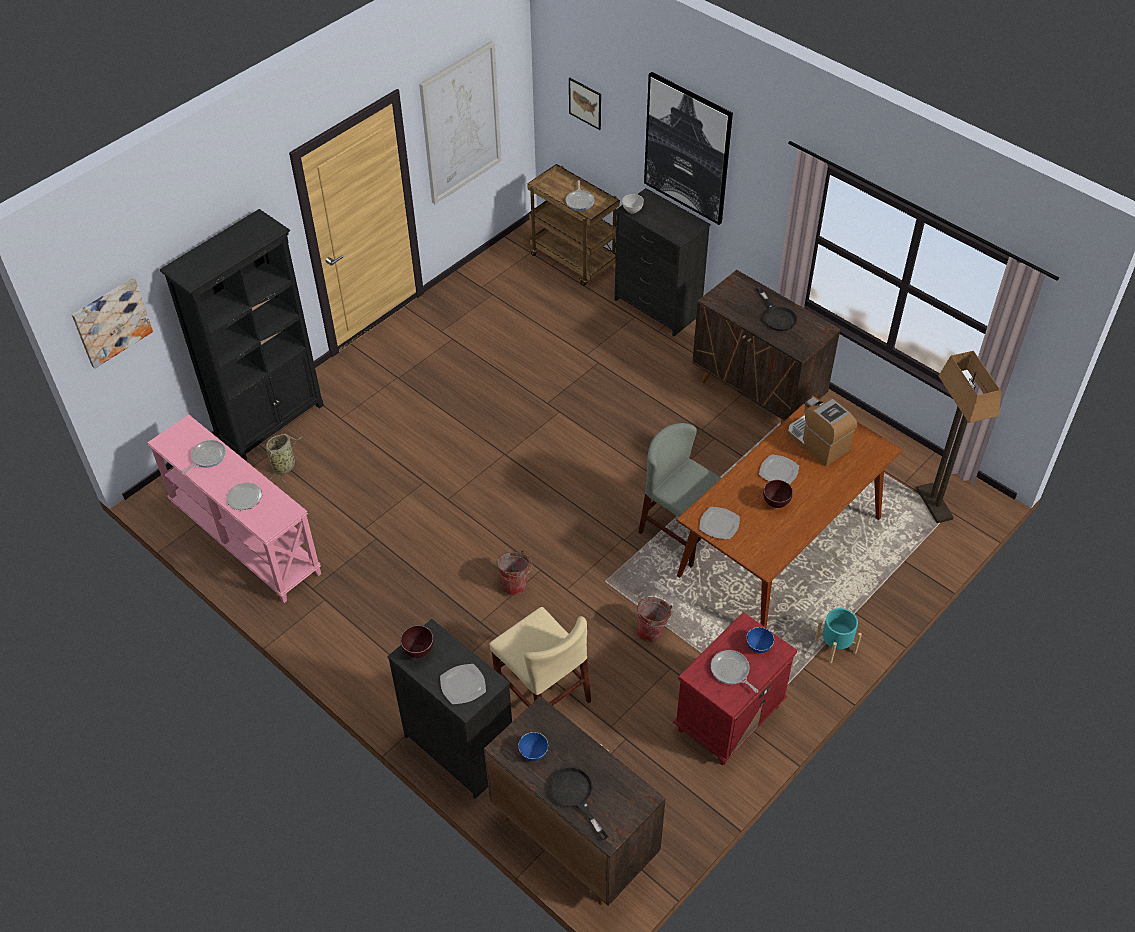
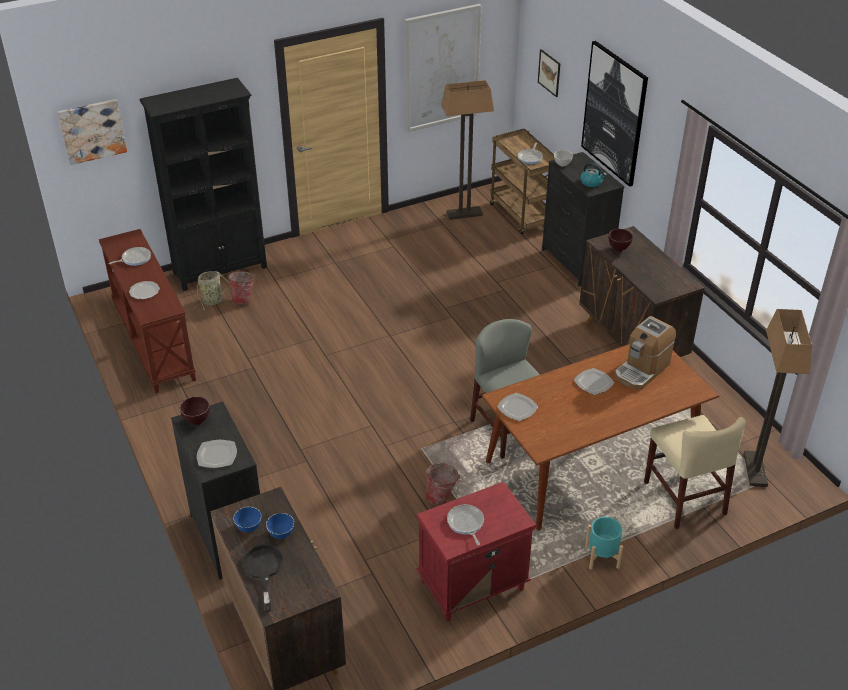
camera: 20 degrees right, 10 degrees down
pink console table [147,415,321,603] -> brown console table [99,229,196,393]
beige chair [489,607,591,707] -> beige chair moved to [644,415,746,529]
bucket [496,551,532,595] -> bucket moved to [228,271,256,304]
blue bowl [746,627,774,653] -> blue bowl moved to [266,513,294,539]
black frying pan [756,287,797,331] -> none
brown bowl [763,480,793,508] -> brown bowl moved to [609,229,633,252]
coffee machine [787,397,857,467] -> coffee machine turned 120 degrees counterclockwise [614,316,676,390]
none -> floor lamp [441,80,494,220]
none -> kettle [580,163,607,187]

